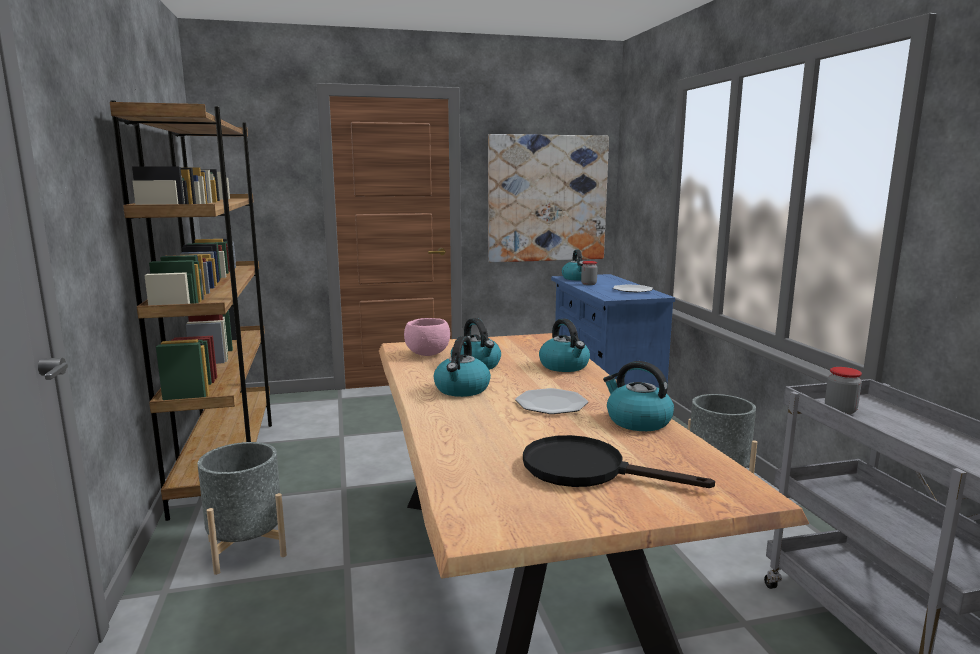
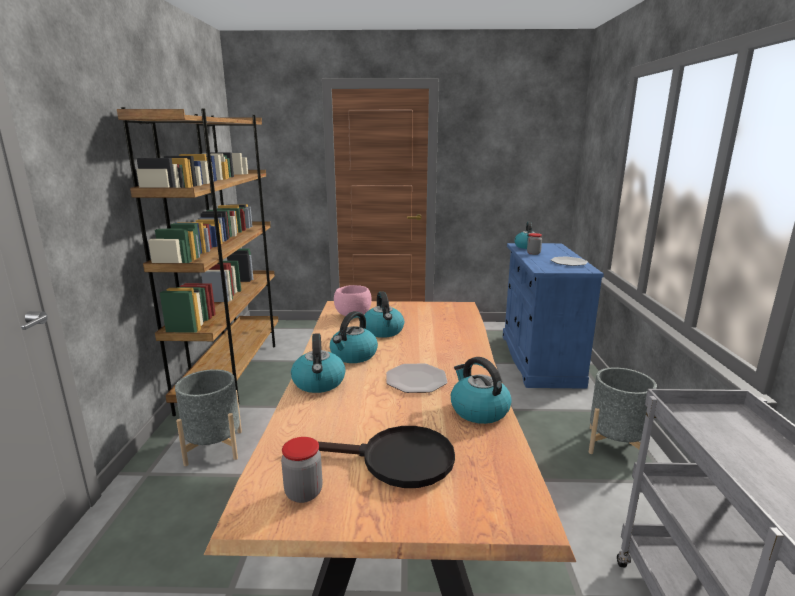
camera: 15 degrees right, 5 degrees up
picture [488,134,609,263] -> none
black frying pan [523,435,715,488] -> black frying pan turned 150 degrees clockwise [317,426,455,488]
kettle [539,319,590,372] -> kettle moved to [291,333,345,393]
jar [825,367,862,415] -> jar moved to [281,437,322,503]

